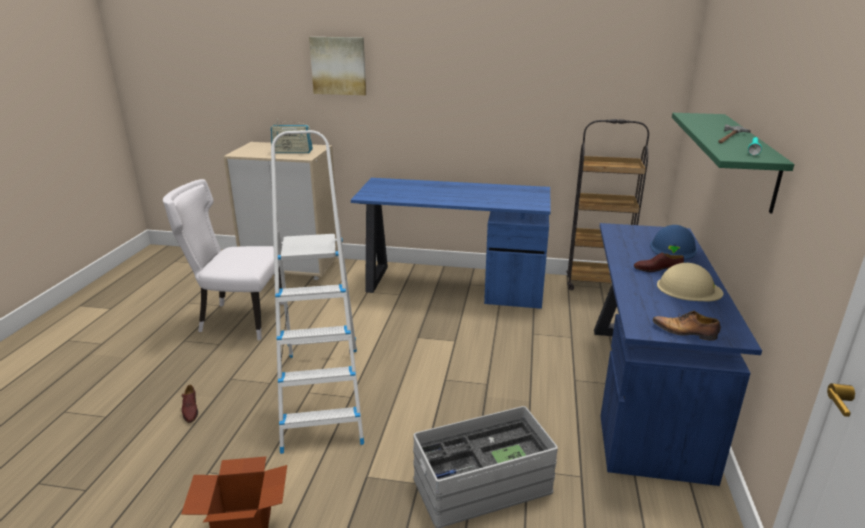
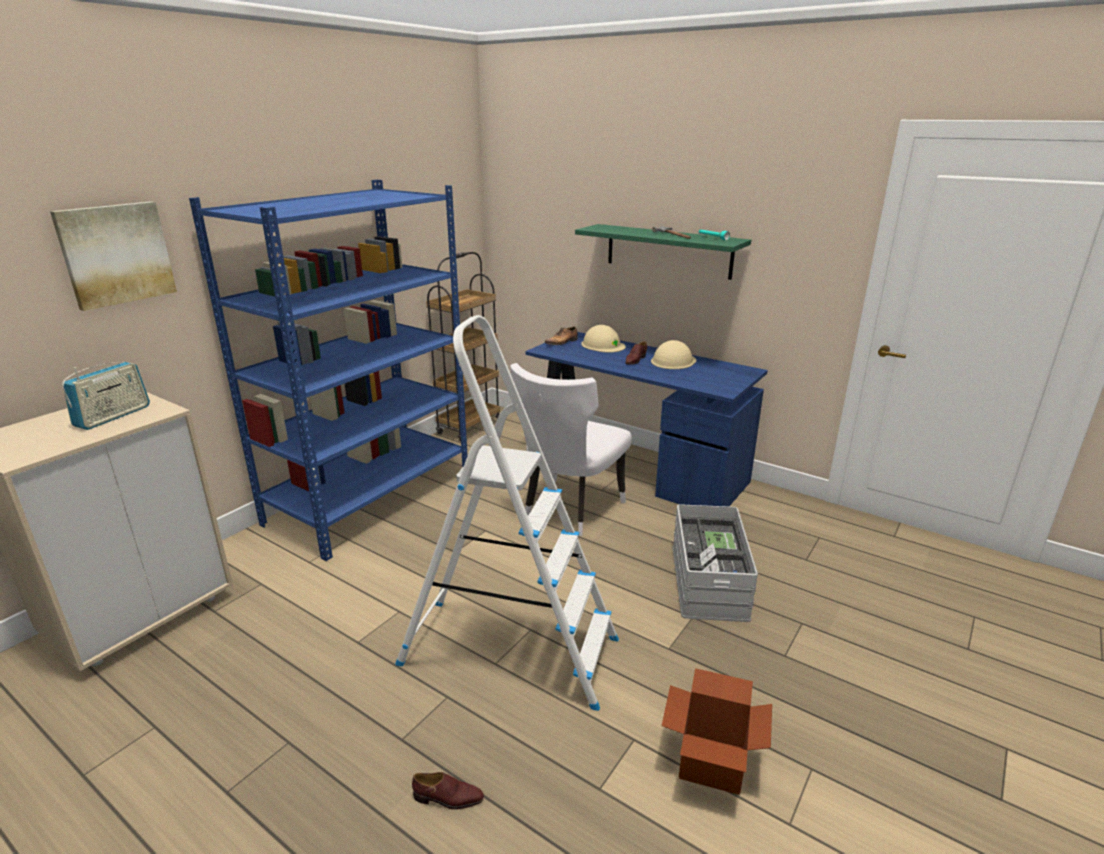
camera: 65 degrees left, 0 degrees up
white chair [163,179,284,340] -> white chair moved to [510,363,632,536]
blue desk [351,178,551,309] -> blue bookcase [189,180,468,561]
blue hard hat [650,225,697,259] -> beige hard hat [581,325,626,353]
shoe [653,311,721,341] -> shoe moved to [545,326,578,345]

